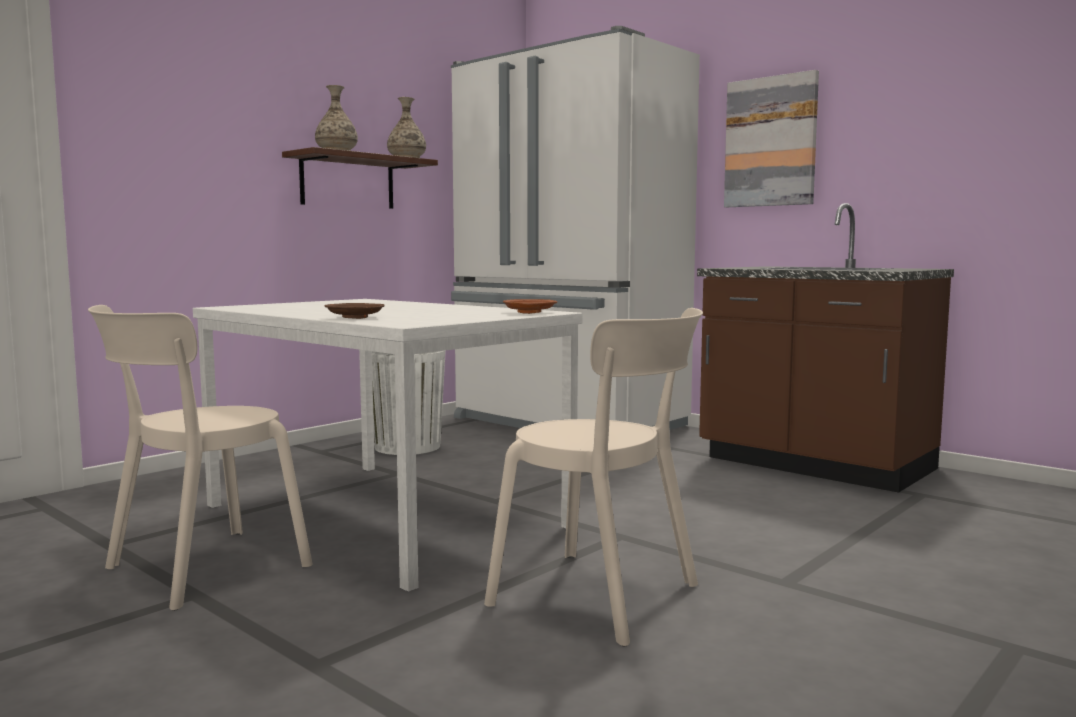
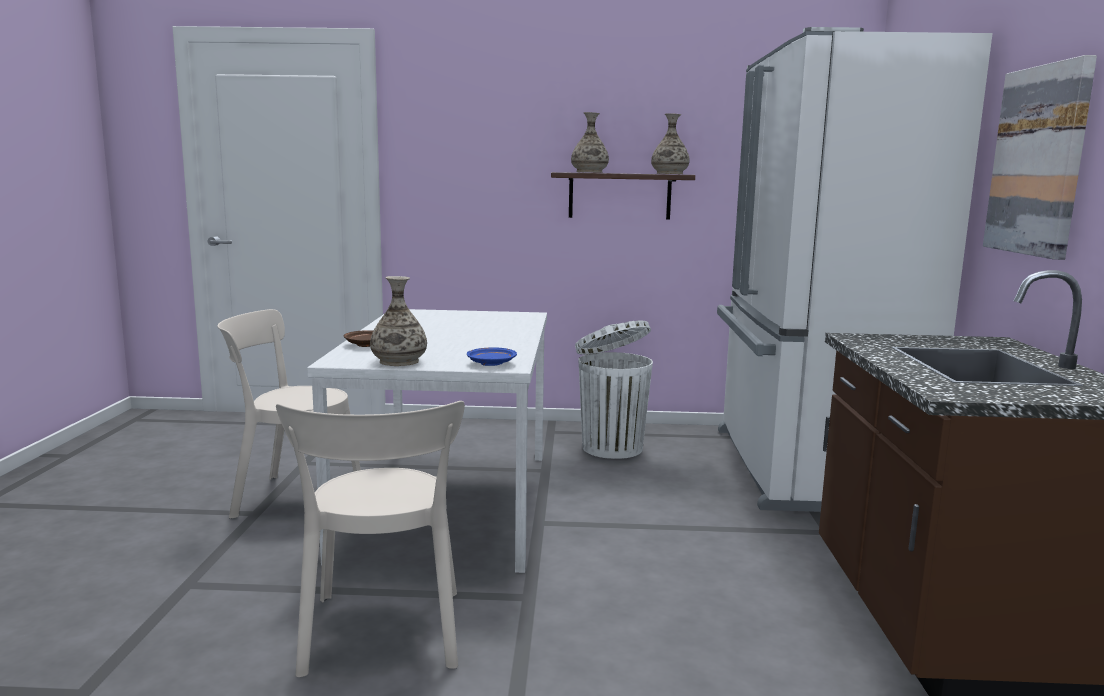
camera: 50 degrees right, 5 degrees up
brown plate [503,299,557,314] -> blue plate [467,347,517,366]
none -> vase [370,276,427,366]

